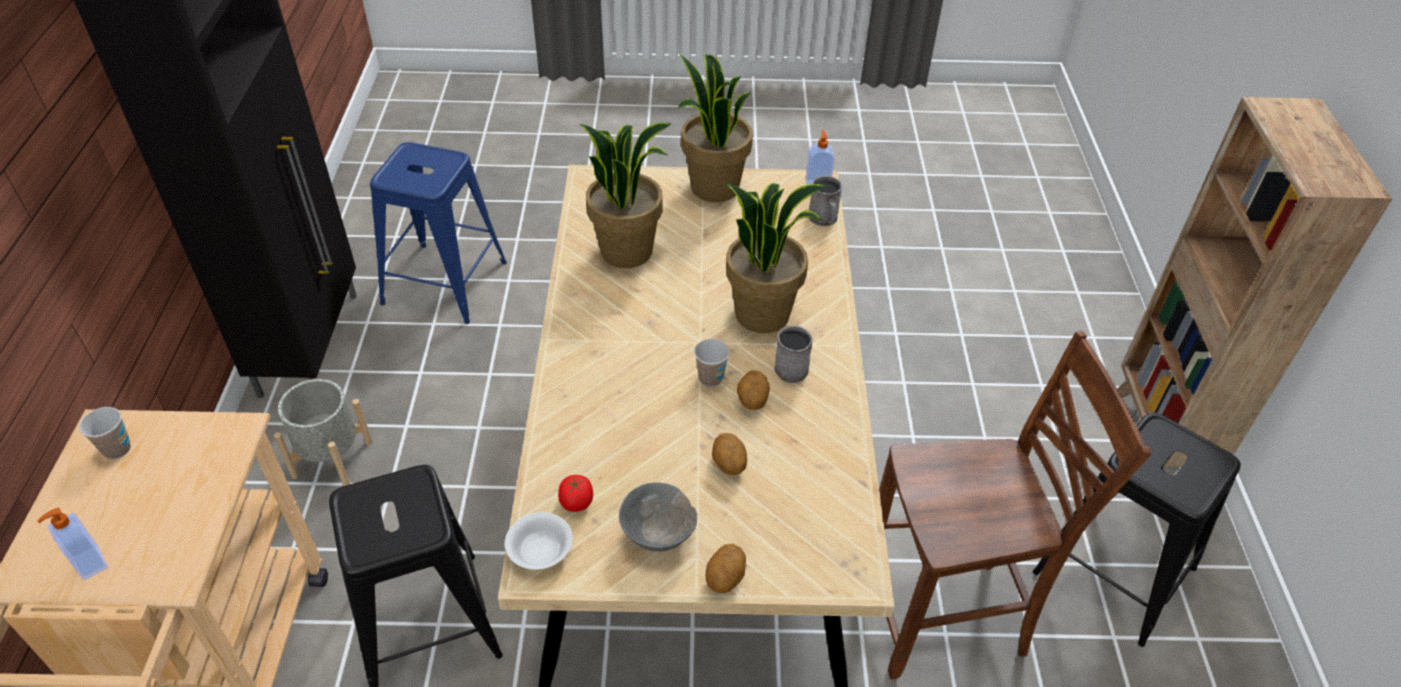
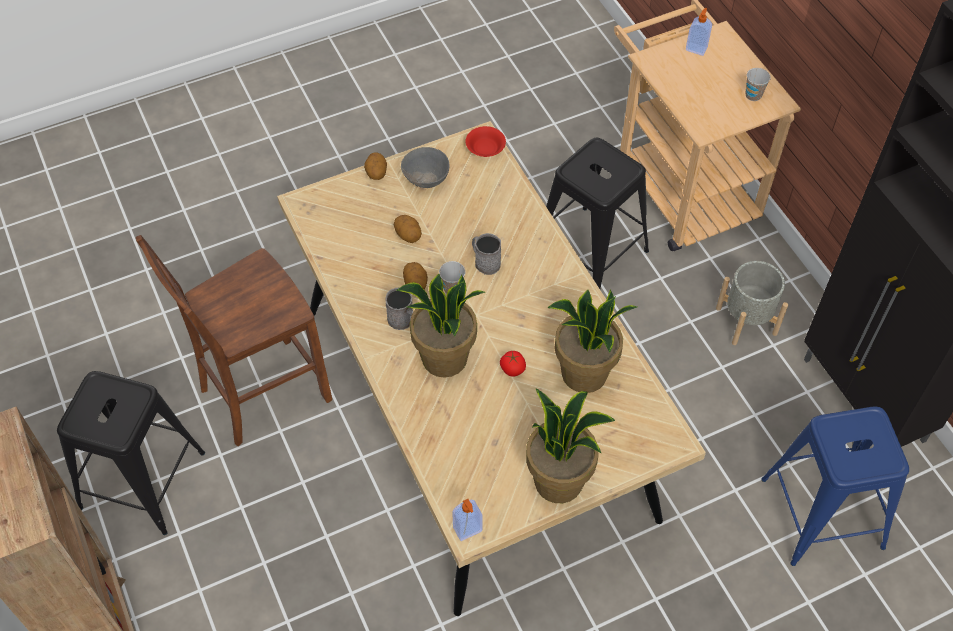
camera: 155 degrees right, 10 degrees up
white bowl [505,512,573,570] -> red bowl [466,126,506,157]
tomato [558,475,593,512] -> tomato moved to [500,351,526,377]
grey mug [809,176,842,226] -> grey mug moved to [472,233,501,275]

